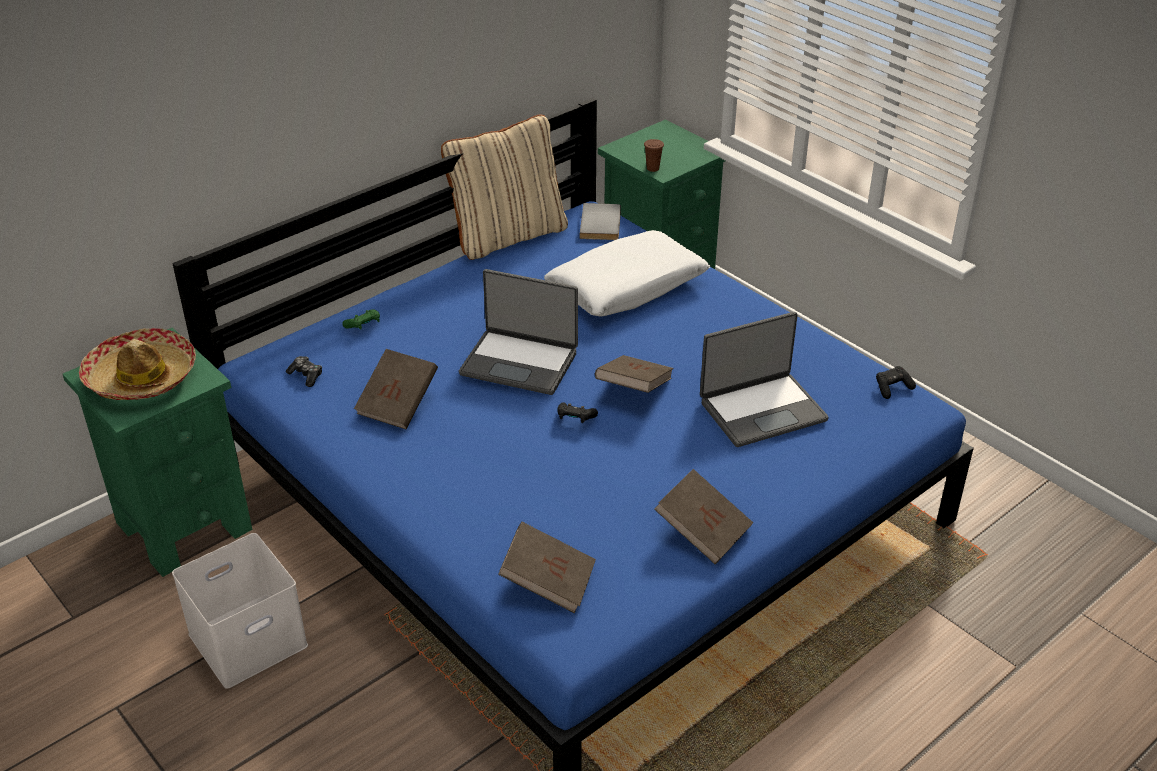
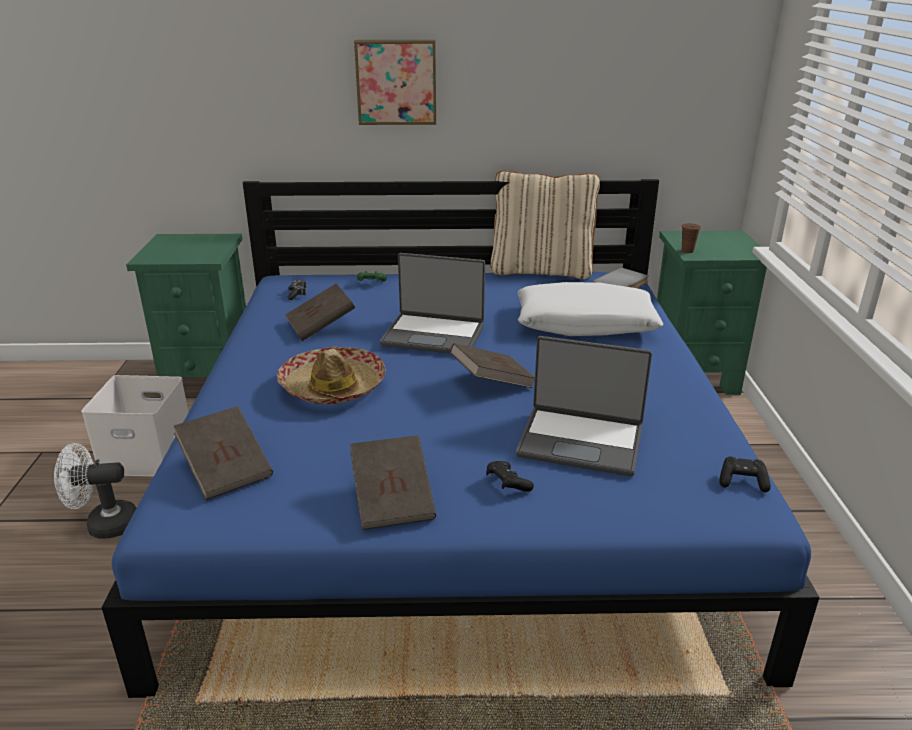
camera: 40 degrees right, 10 degrees down
hat [79,328,196,400] -> hat moved to [277,346,385,404]
laptop [459,269,578,395] -> laptop turned 45 degrees counterclockwise [380,253,485,354]
black game controller [557,402,598,423] -> black game controller moved to [486,461,534,492]
none -> white fan [54,443,137,538]
none -> picture [354,40,436,125]

